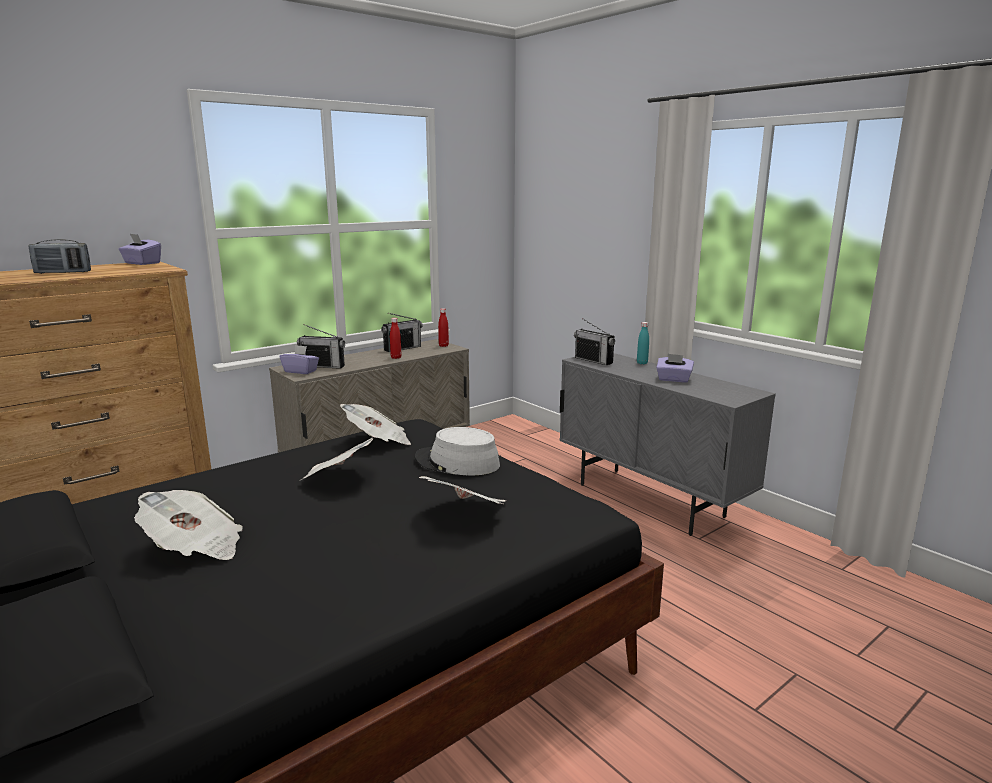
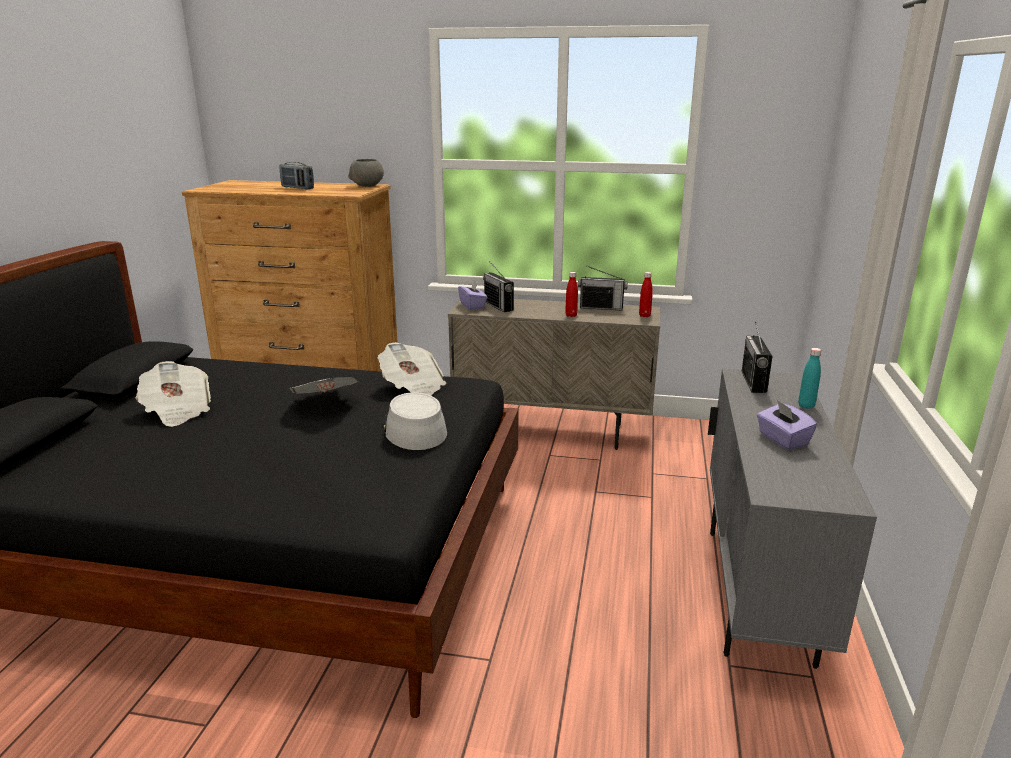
camera: 50 degrees right, 5 degrees up
purple tissue box [119,233,161,265] -> grey bowl [348,159,384,187]
newspaper [419,476,506,504] -> none

